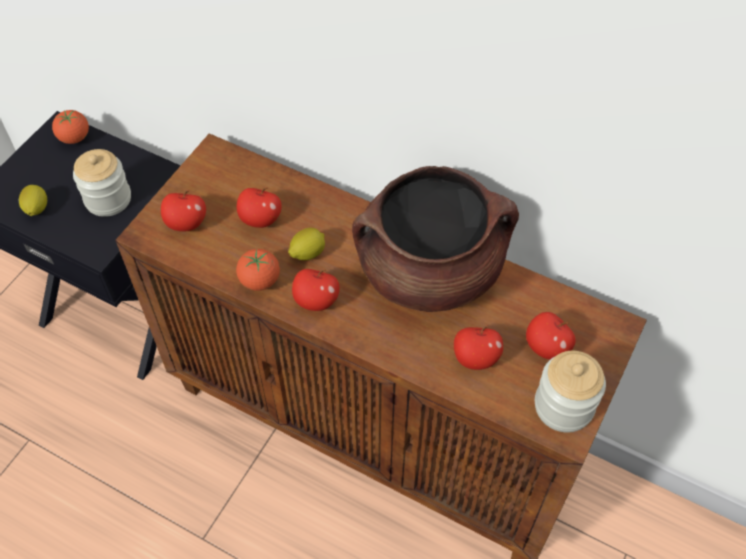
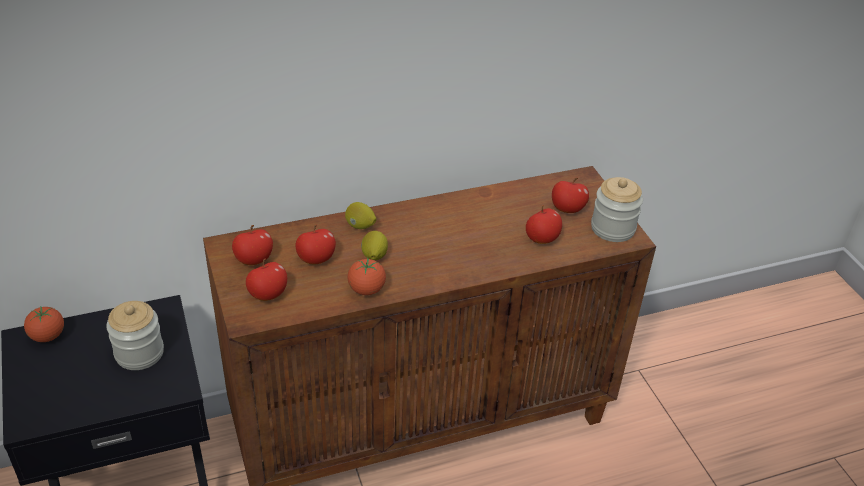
camera: 50 degrees left, 15 degrees down
lemon [19,185,47,216] -> lemon moved to [345,202,376,229]
apple [292,269,340,311] -> apple moved to [232,225,273,265]
brown cooking pot [352,166,519,312] -> none

